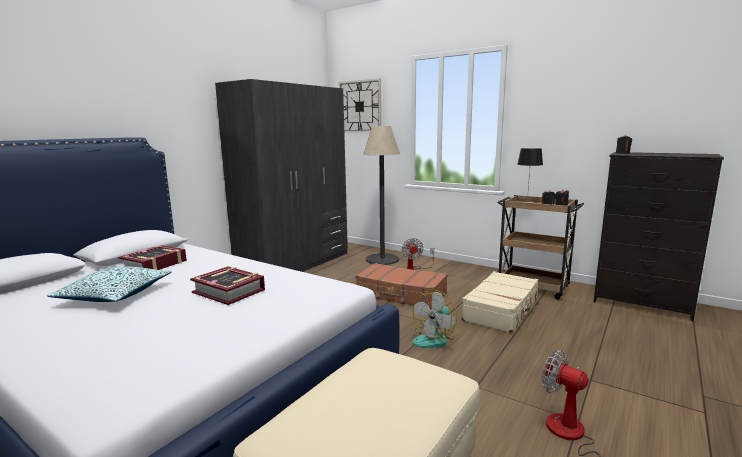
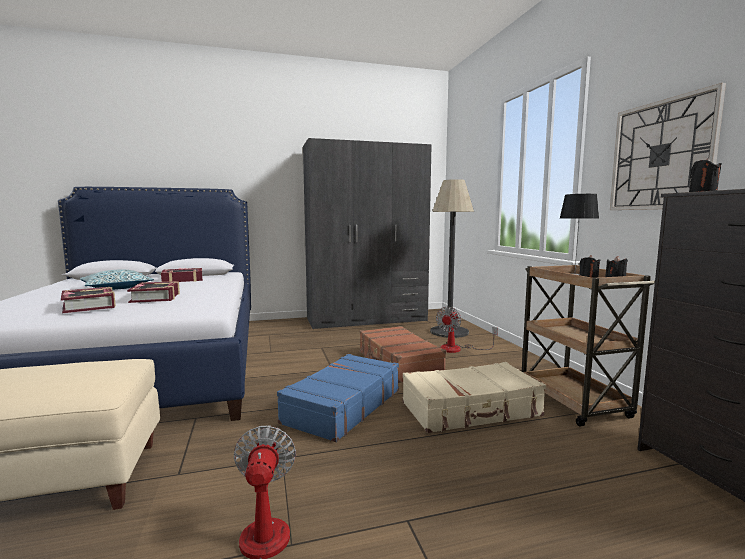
camera: 40 degrees right, 5 degrees down
wall clock [339,78,381,132] -> wall clock moved to [610,83,726,210]
fan [413,290,457,348] -> blue suitcase [277,354,399,442]
none -> book [61,287,116,313]

